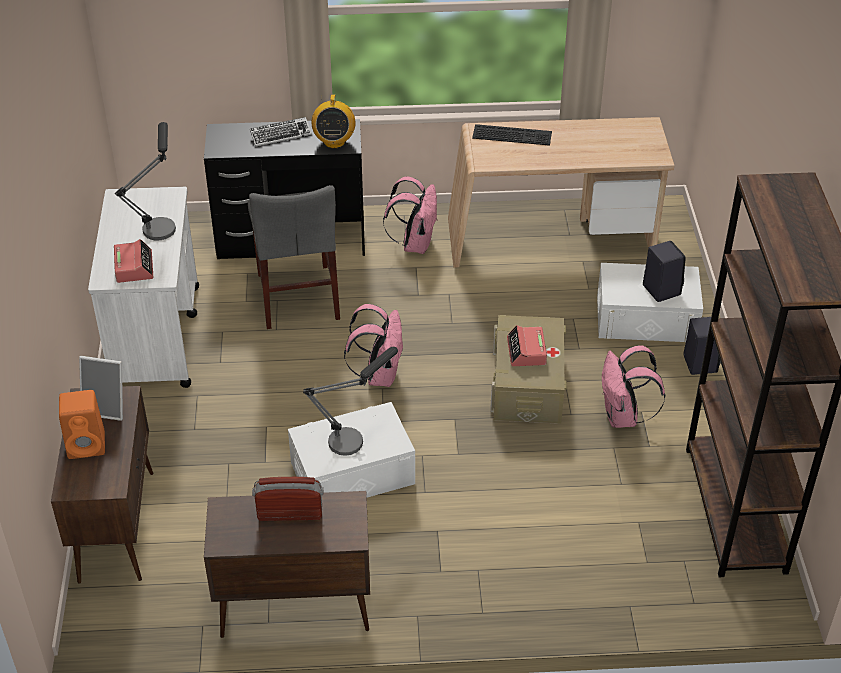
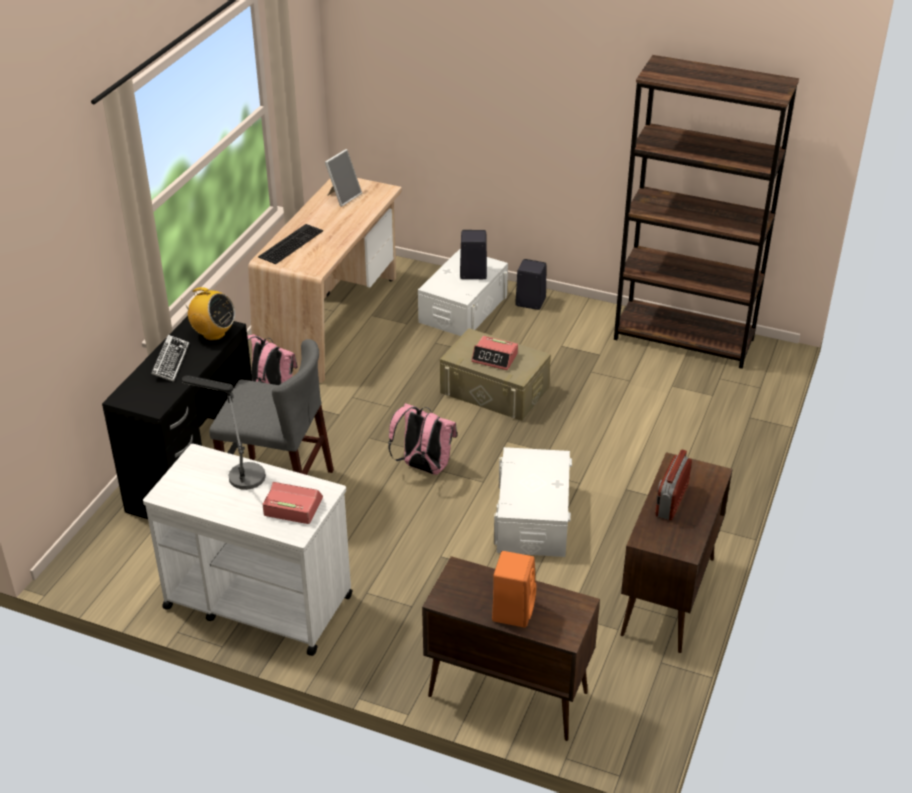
camera: 65 degrees left, 5 degrees down
picture frame [79,356,123,421] -> picture frame moved to [325,149,362,207]
table lamp [303,347,398,456] -> none
pink backpack [602,345,666,428] -> none

